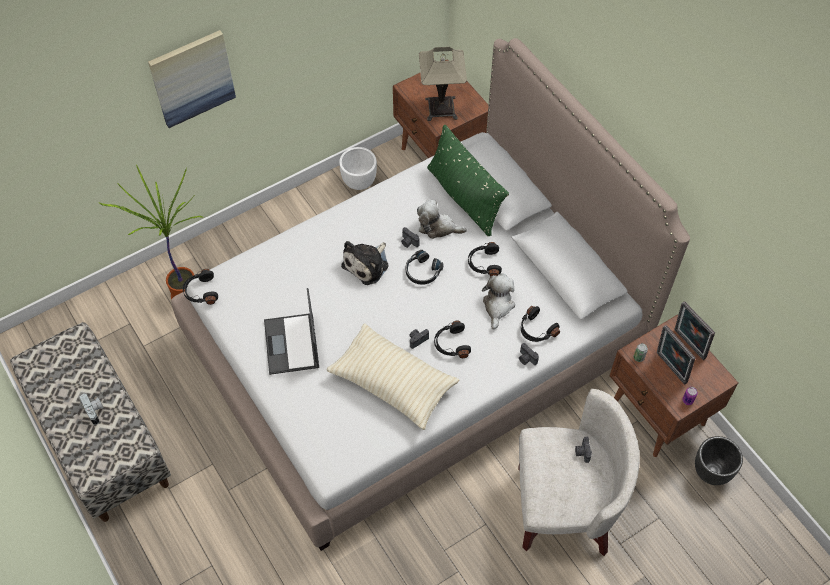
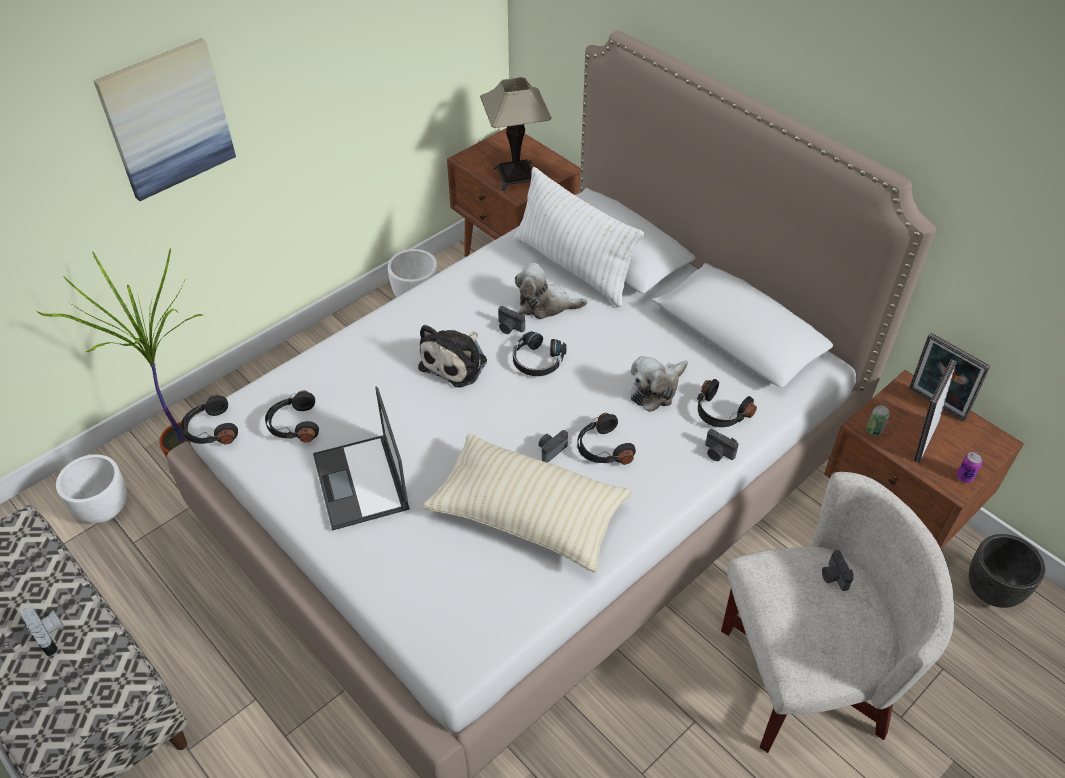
camera: 10 degrees left, 10 degrees down
green pillow [427,124,509,236] -> white pillow [514,167,644,307]
black headphones [468,242,502,277] -> black headphones moved to [265,391,319,442]
plush toy [482,274,515,330] -> plush toy turned 135 degrees counterclockwise [631,356,688,412]
picture frame [657,325,695,385] -> picture frame turned 75 degrees clockwise [914,360,957,463]
none -> white planter [56,454,127,523]

